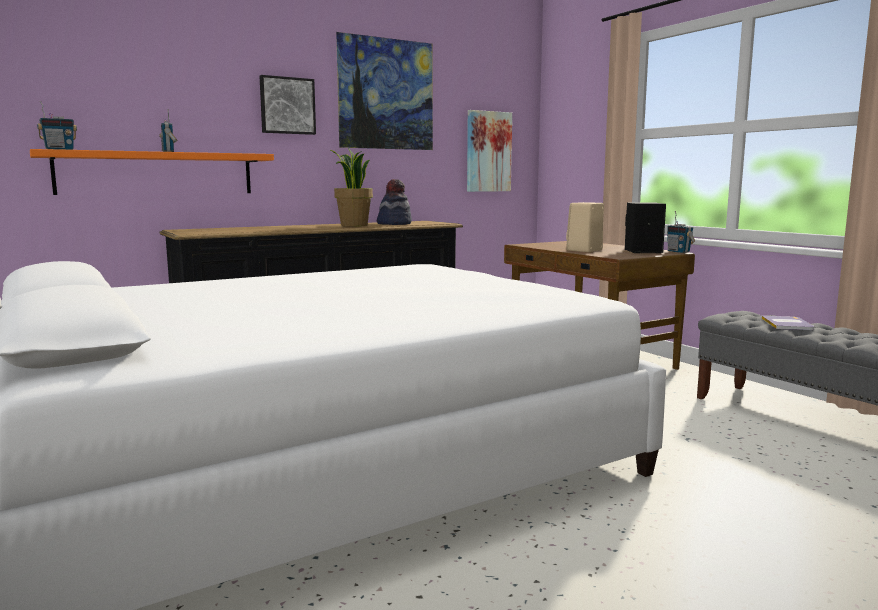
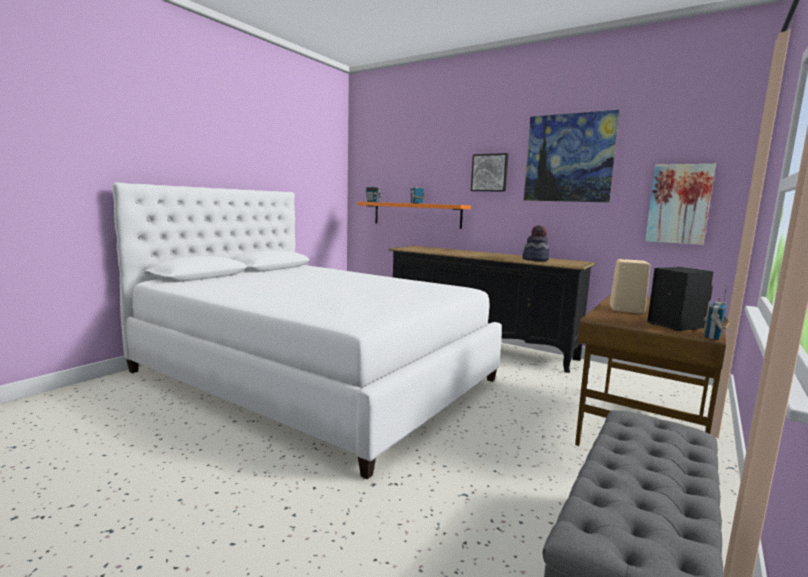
camera: 65 degrees right, 0 degrees up
potted plant [331,148,373,226] -> none
book [762,316,814,330] -> none

